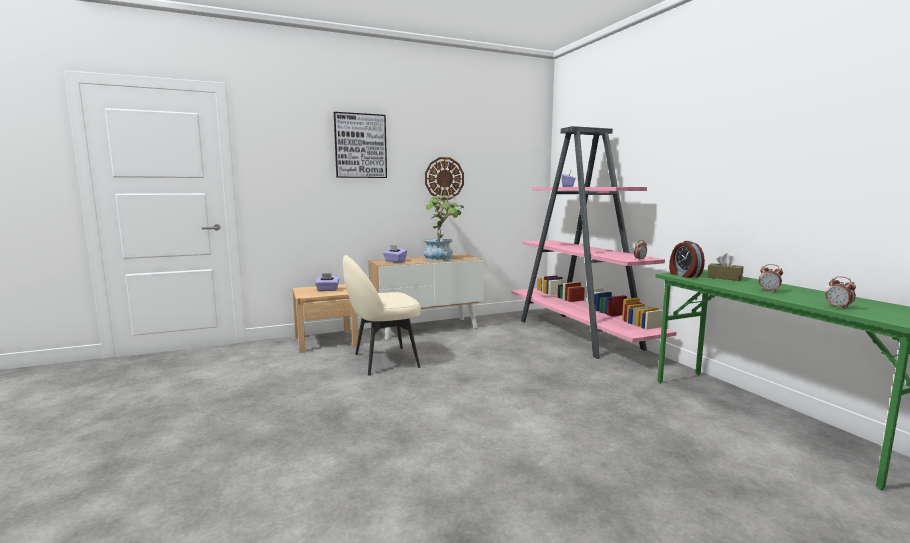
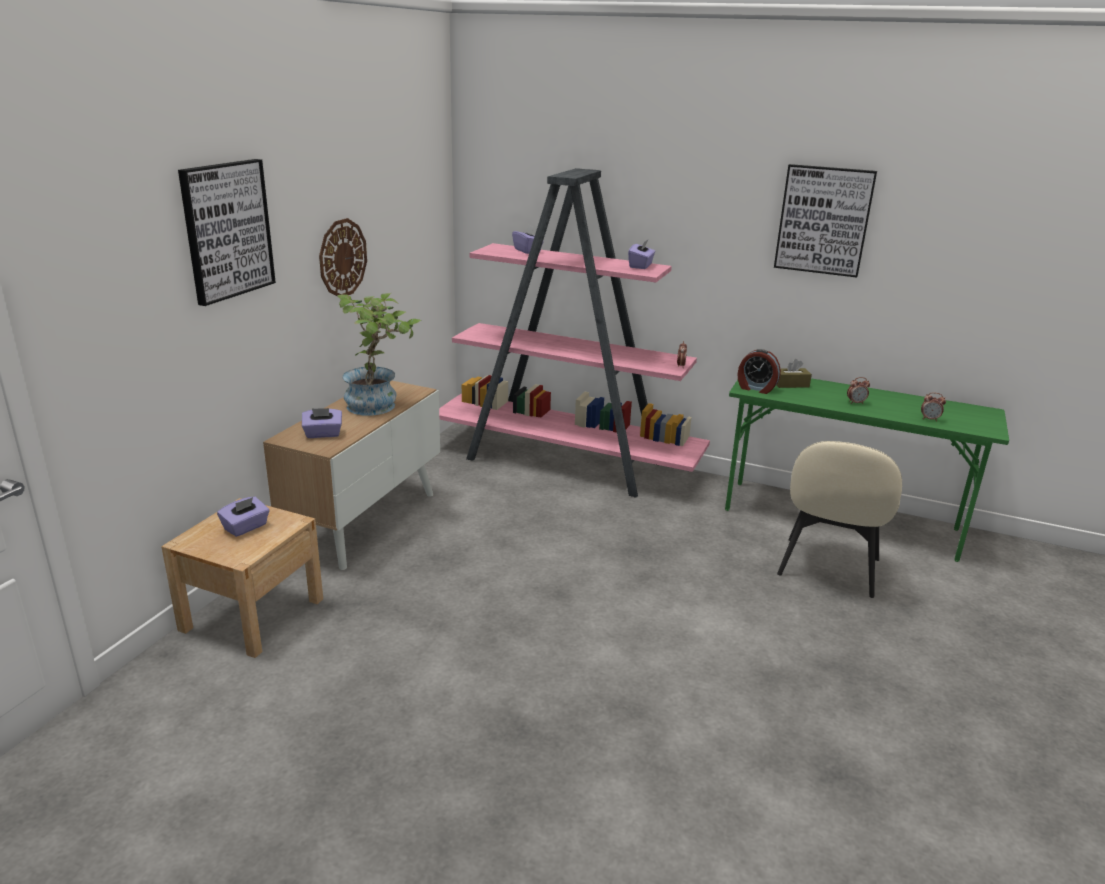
camera: 45 degrees left, 15 degrees up
beige chair [343,255,421,375] -> beige chair moved to [777,441,902,598]
none -> purple tissue box [628,239,656,269]
none -> picture [774,164,877,278]

